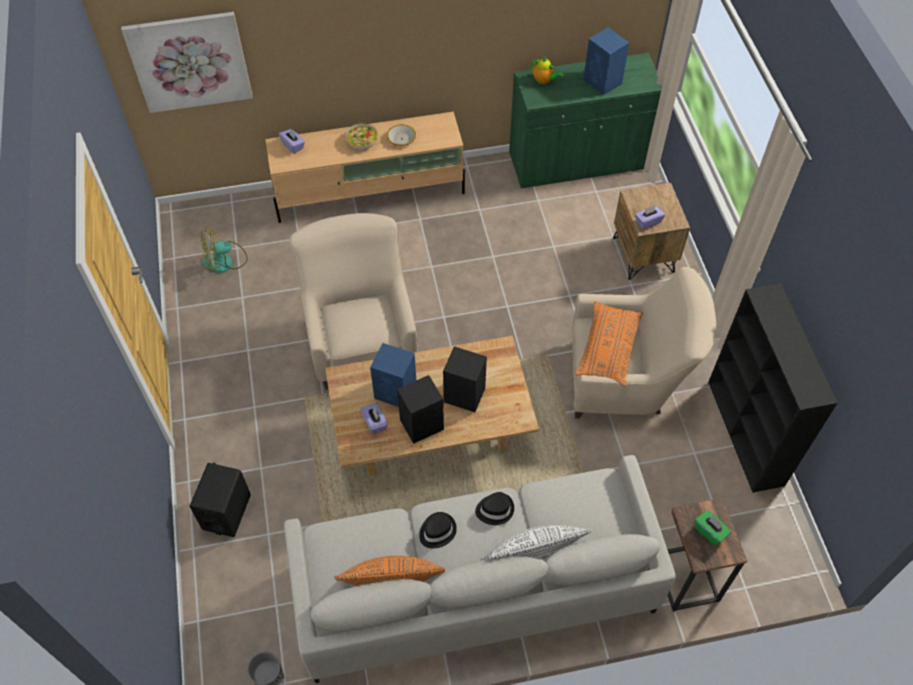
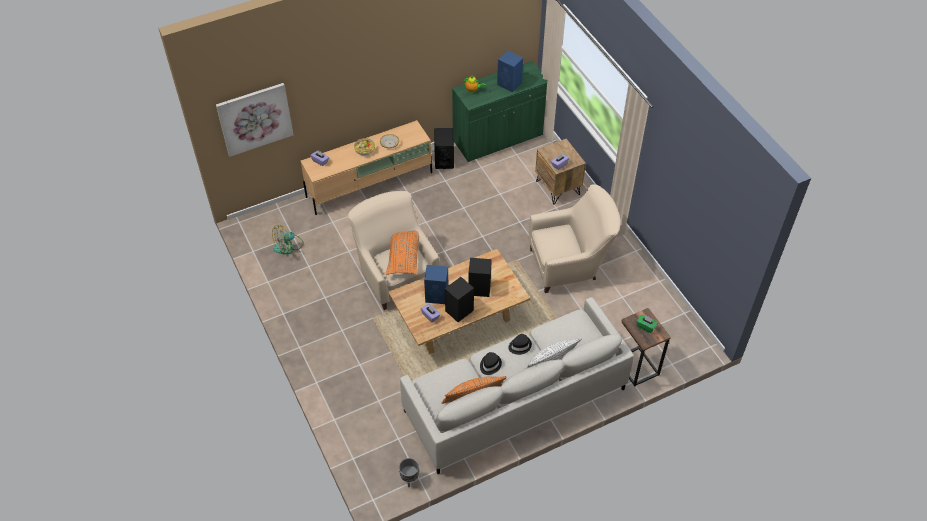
camera: 15 degrees left, 5 degrees down
black speaker [189,462,251,537] -> black speaker moved to [434,128,454,169]
orange pillow [575,301,643,387] -> orange pillow moved to [386,231,419,275]
black bookcase [708,283,838,492] -> none

